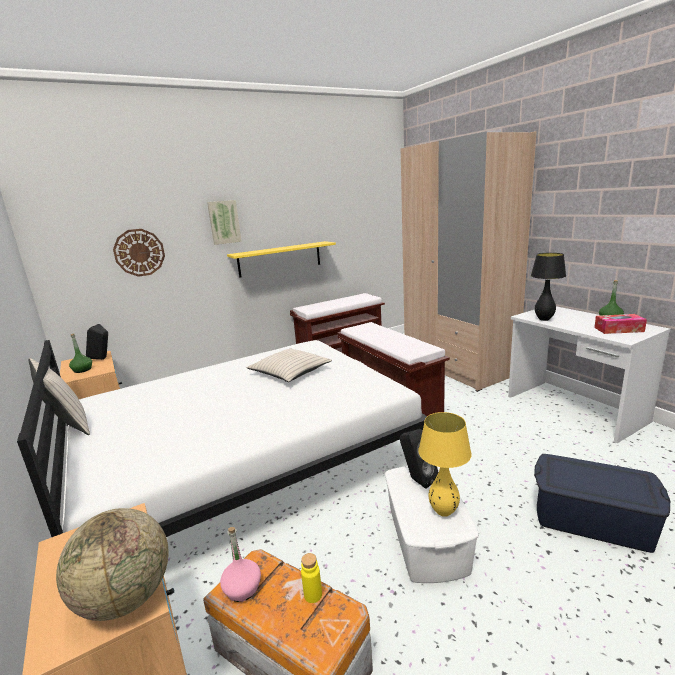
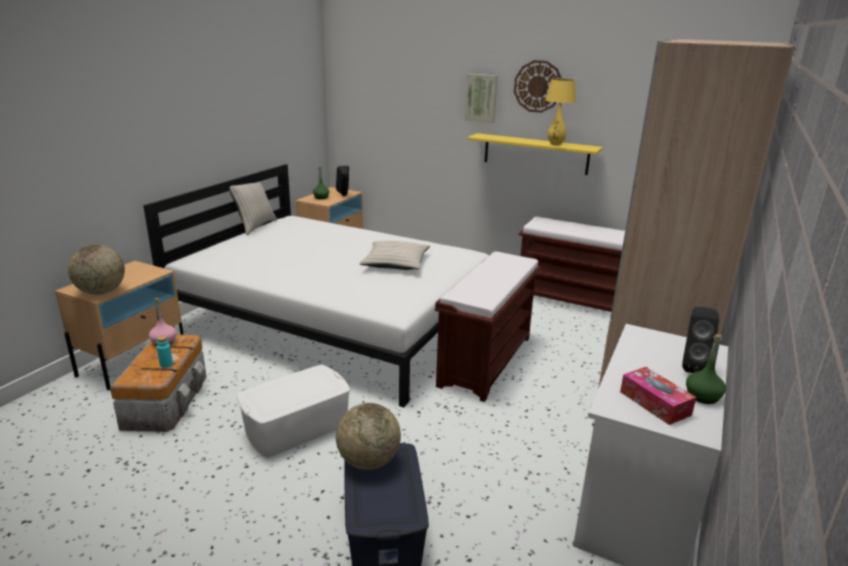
camera: 55 degrees right, 5 degrees up
wall clock [113,229,165,277] -> wall clock moved to [514,60,562,113]
yellow bottle [301,553,322,603] -> turquoise bottle [157,335,173,368]
black speaker [400,429,438,489] -> black speaker moved to [682,307,719,373]
yellow table lamp [418,412,472,517] -> yellow table lamp moved to [546,79,576,146]
black table lamp [531,253,566,321] -> none
none -> globe [336,403,401,470]

